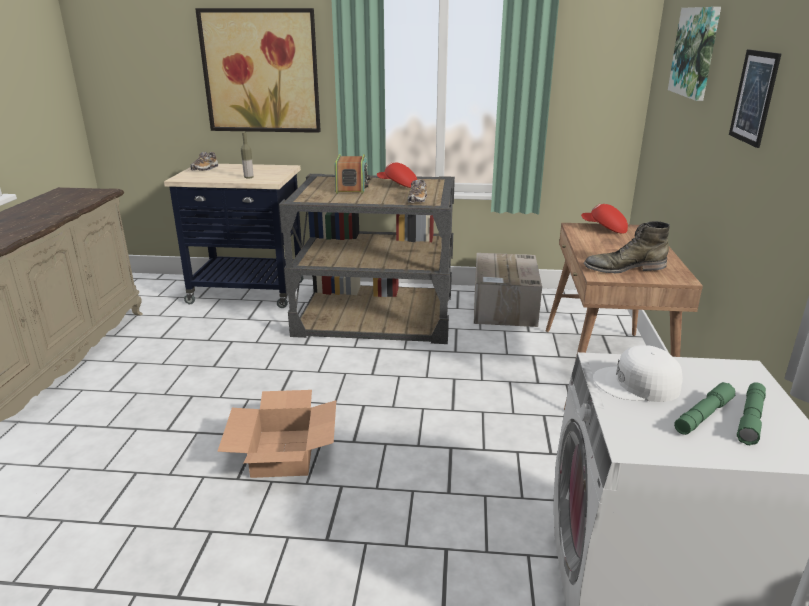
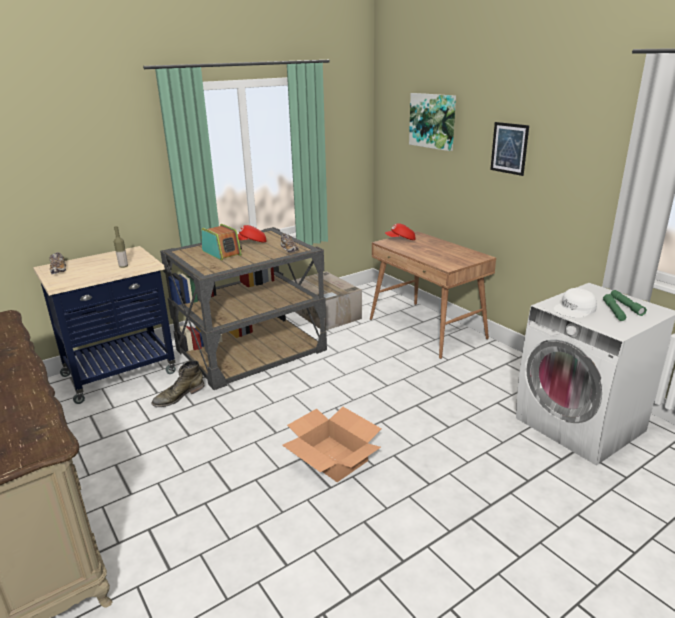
camera: 40 degrees left, 0 degrees up
picture [195,8,321,133] -> none
green boot [584,221,670,273] -> green boot moved to [151,360,204,407]

